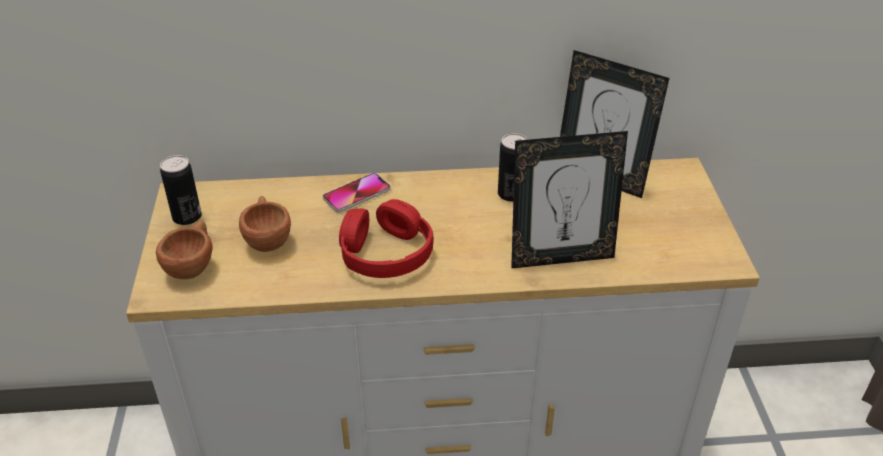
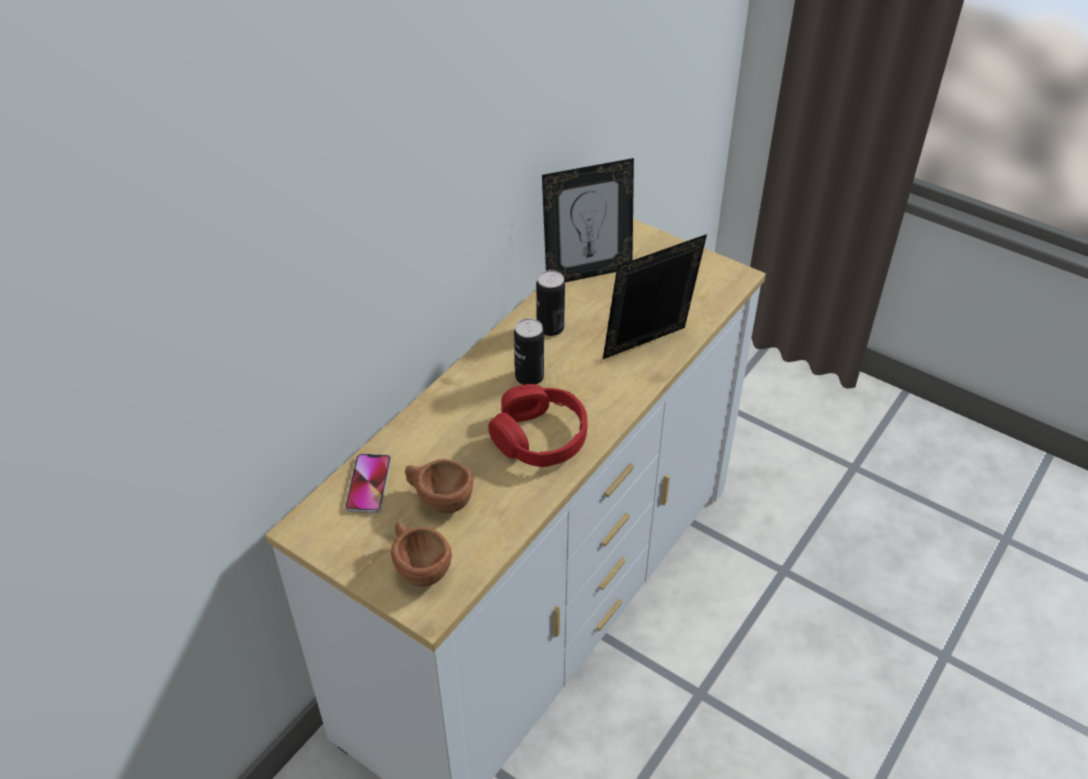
camera: 50 degrees left, 5 degrees up
can [160,155,202,225] -> can moved to [514,318,544,385]
phone [323,173,391,212] -> phone moved to [345,454,391,513]
picture frame [511,131,628,269] -> picture frame turned 150 degrees counterclockwise [603,234,707,359]

